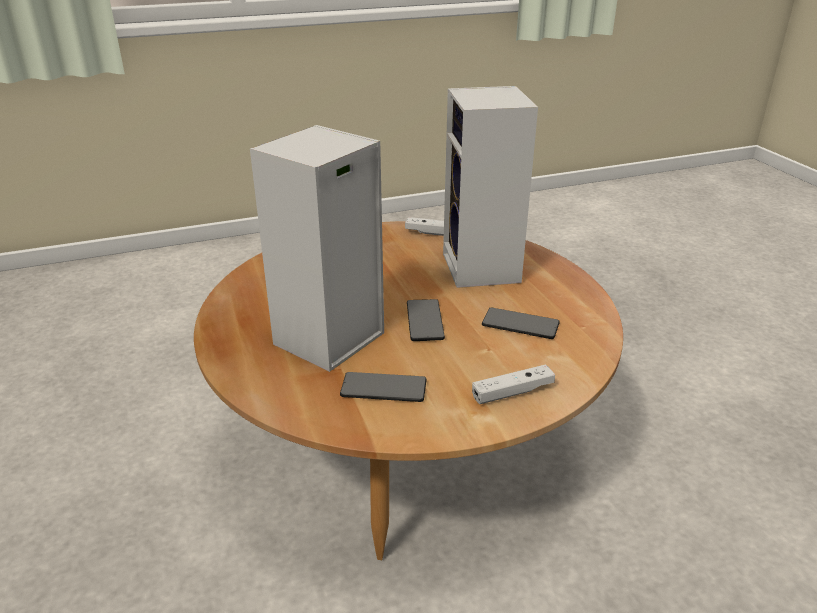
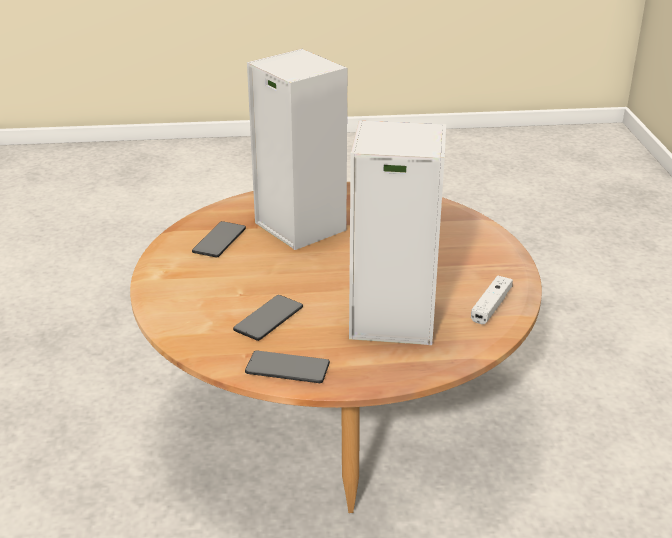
camera: 105 degrees right, 0 degrees up
phone [407,299,445,341] -> phone moved to [245,350,330,383]
white game controller [472,364,555,404] -> none

